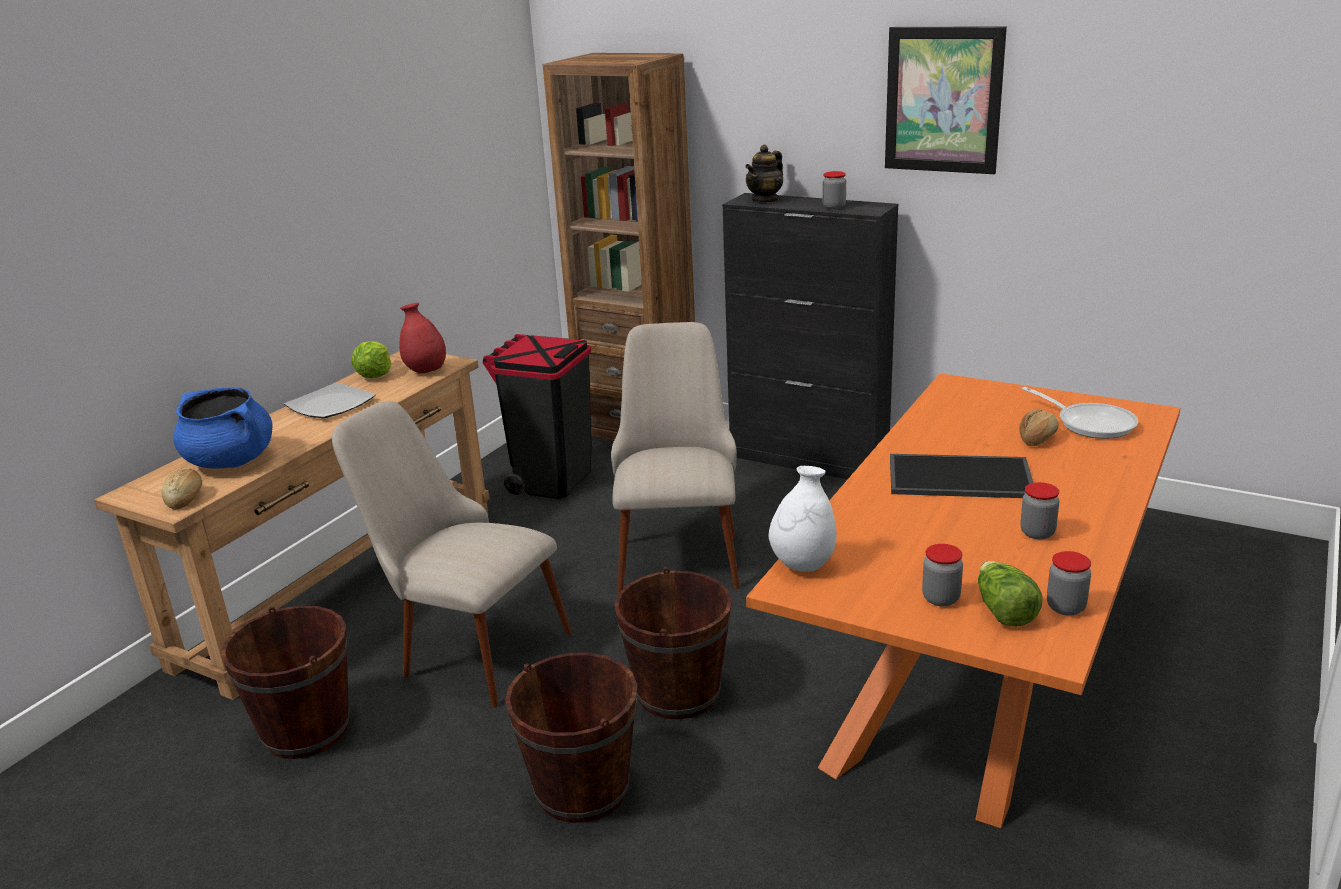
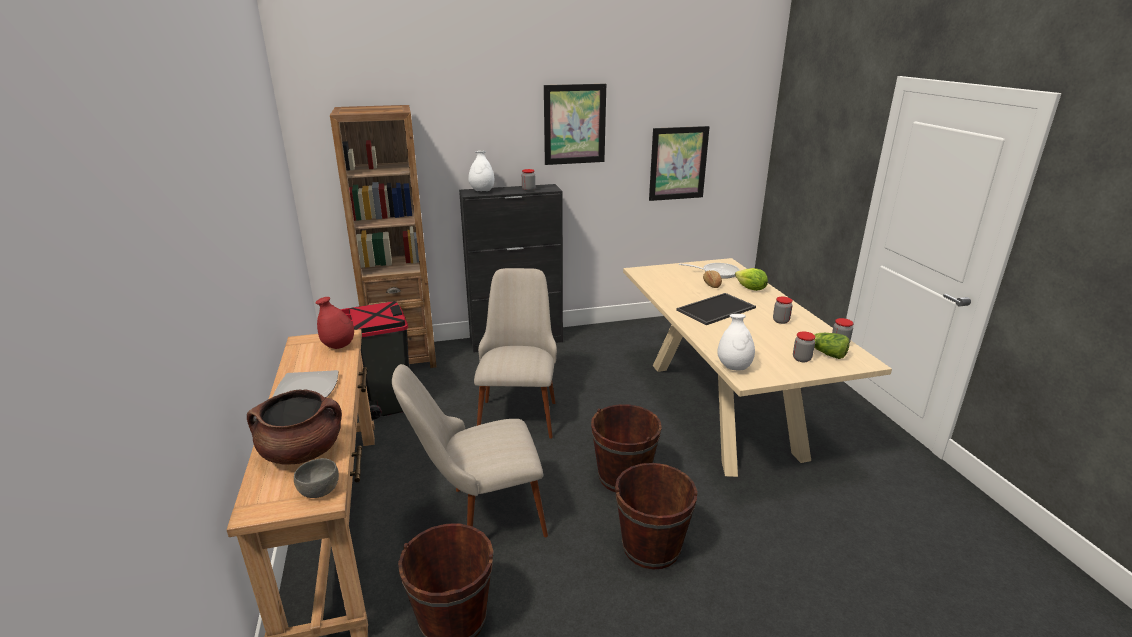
camera: 45 degrees left, 0 degrees up
bread [162,469,202,509] -> grey bowl [294,458,339,498]
blue cooking pot [173,387,273,468] -> brown cooking pot [247,389,342,464]
lettuce [351,341,391,378] -> lettuce moved to [735,268,768,291]
beige chair [611,322,740,593] -> beige chair turned 45 degrees clockwise [474,268,557,439]
teapot [745,144,783,203] -> white vase [468,151,494,191]
orange dining table [746,373,1180,828] -> beige dining table [623,258,892,477]
none -> picture [649,126,710,201]

